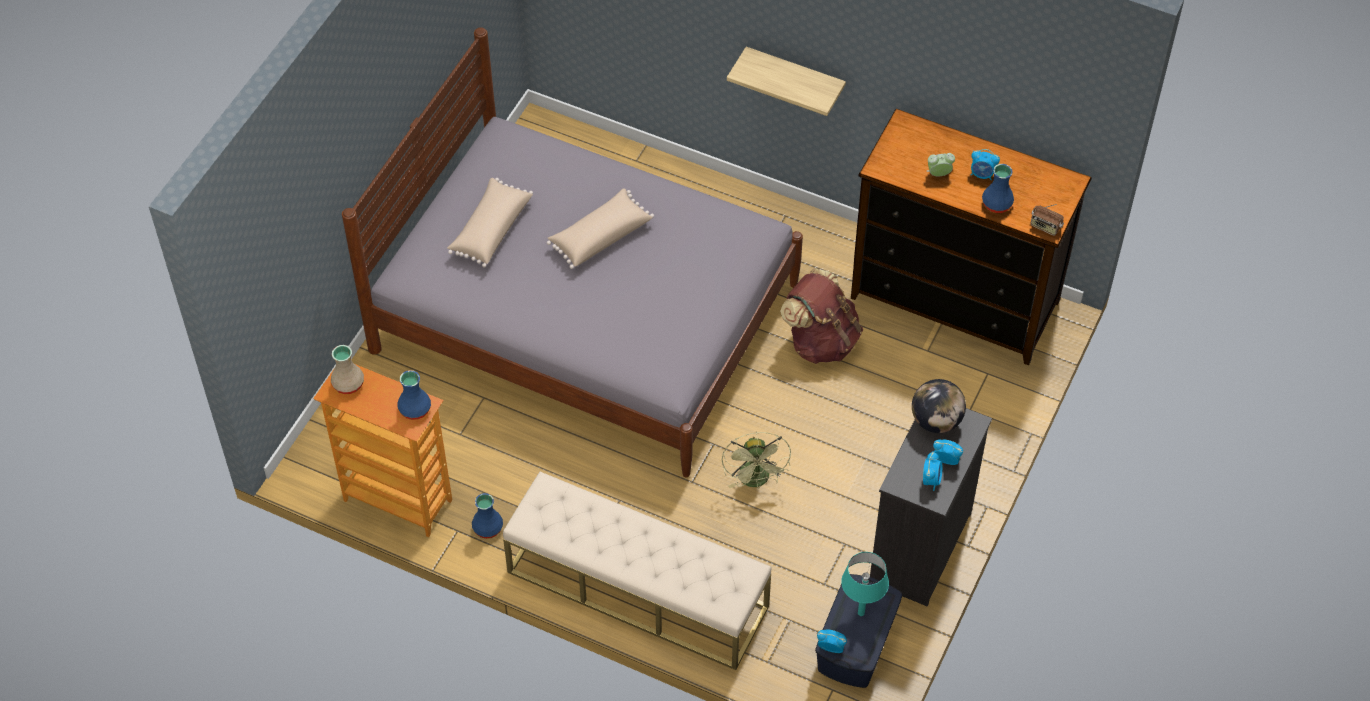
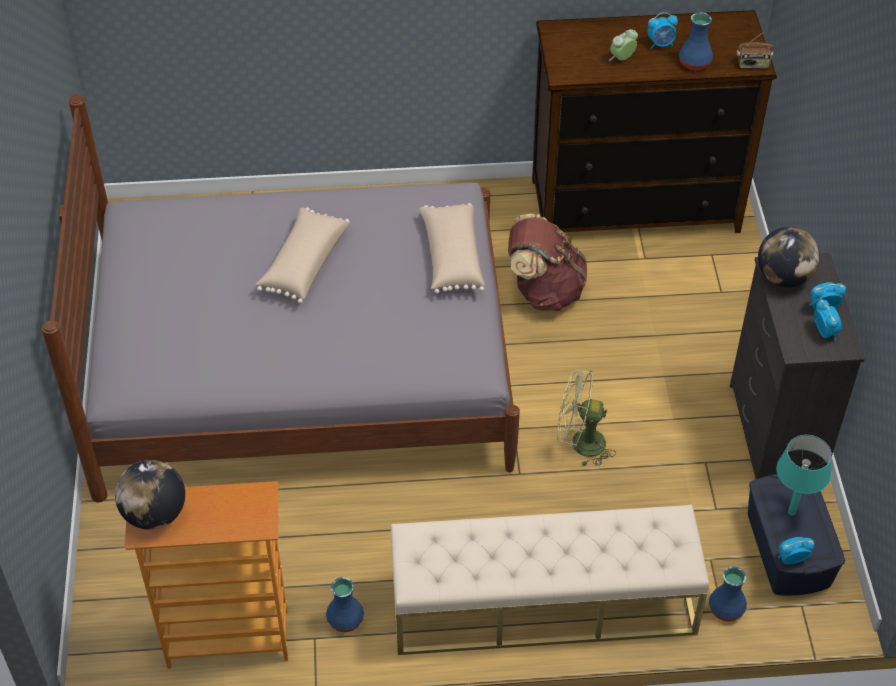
camera: 30 degrees left, 5 degrees down
beige vase [331,345,364,394] -> globe [115,460,185,530]
blue vase [398,370,431,420] -> blue vase moved to [709,566,747,622]
beige pillow [447,178,533,267] -> beige pillow moved to [419,203,485,294]
green fan [722,432,791,489] -> green fan turned 135 degrees clockwise [557,370,616,467]
shelf [727,47,846,116] -> none

